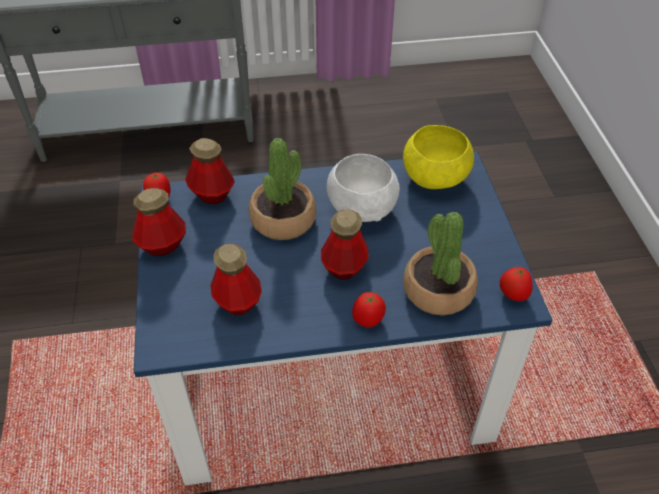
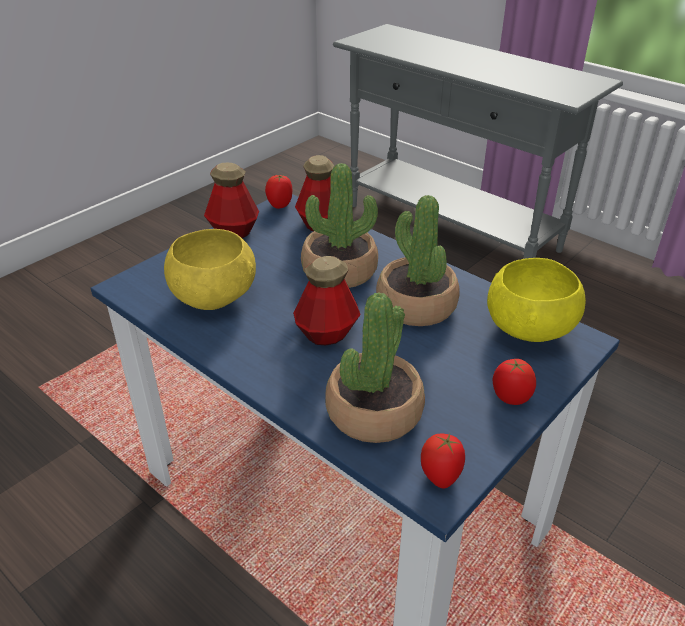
camera: 50 degrees right, 10 degrees down
bottle [210,244,262,315] -> yellow bowl [164,229,256,310]
white bowl [327,154,400,222] -> potted plant [376,195,460,326]
tomato [352,292,386,327] -> tomato moved to [493,359,536,405]

